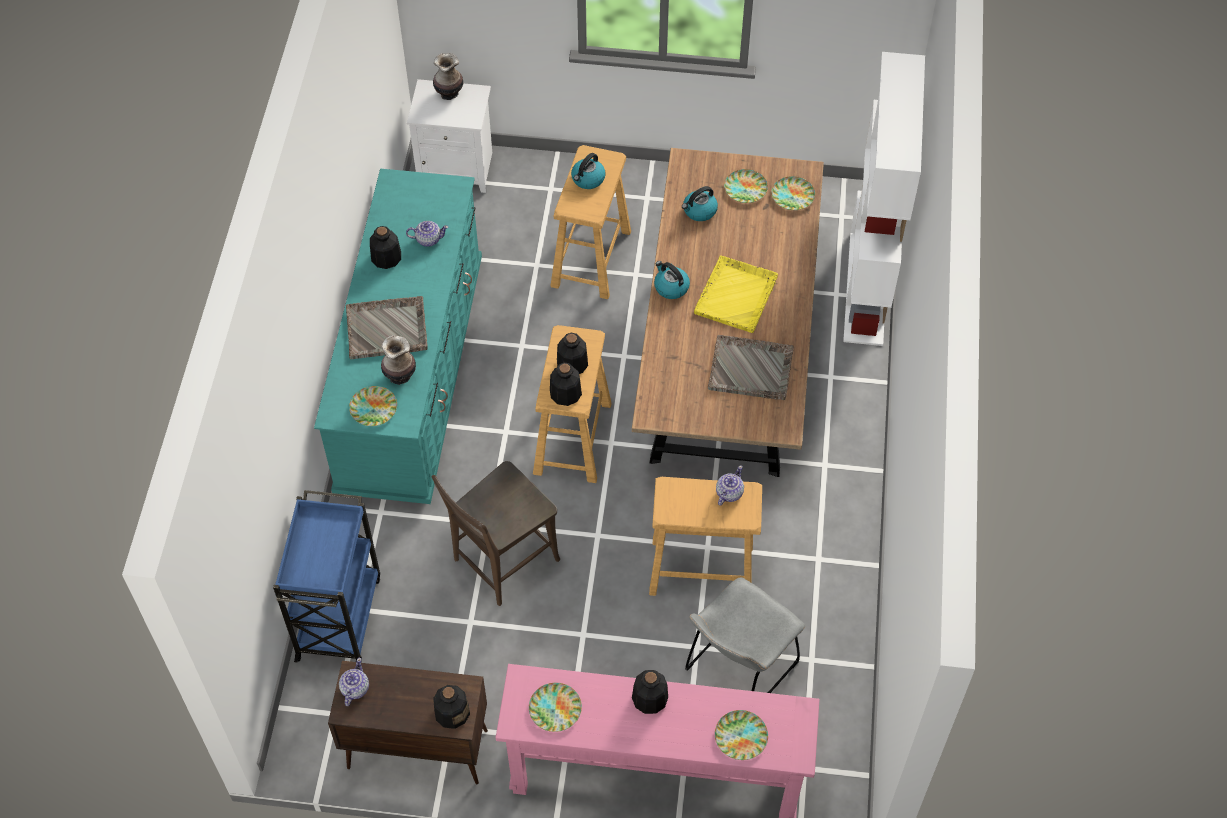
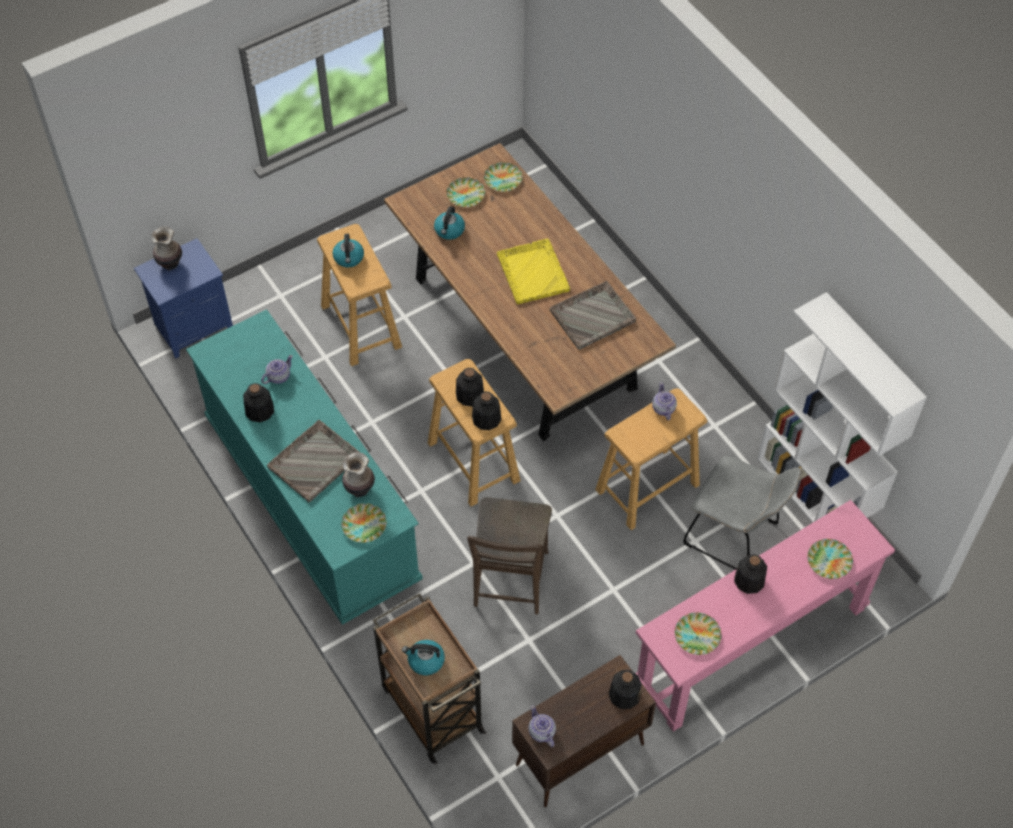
camera: 40 degrees left, 0 degrees up
blue cart [273,490,380,663] -> brown cart [373,593,486,764]
white nightstand [407,79,492,193] -> blue nightstand [134,238,233,359]
kettle [654,261,690,299] -> kettle moved to [402,640,445,675]
grey chair [685,577,805,693] -> grey chair turned 60 degrees counterclockwise [683,456,802,570]
white bookcase [843,52,925,346] -> white bookcase moved to [757,292,927,523]

